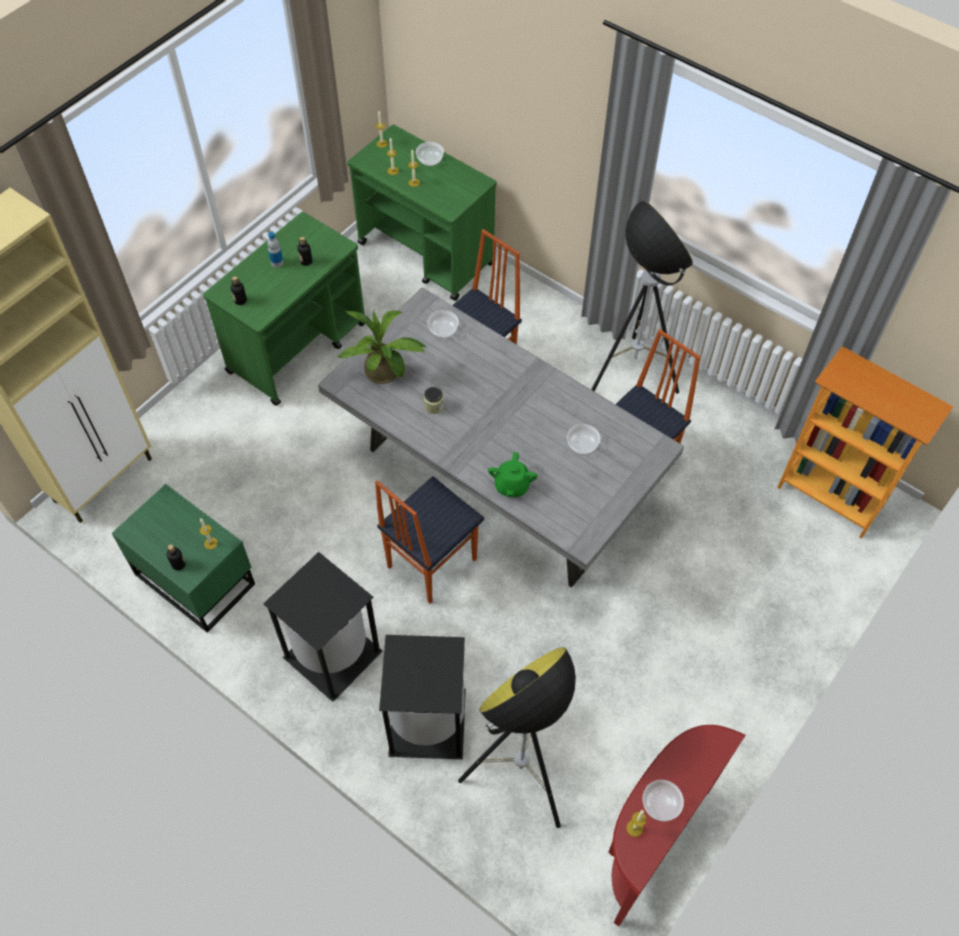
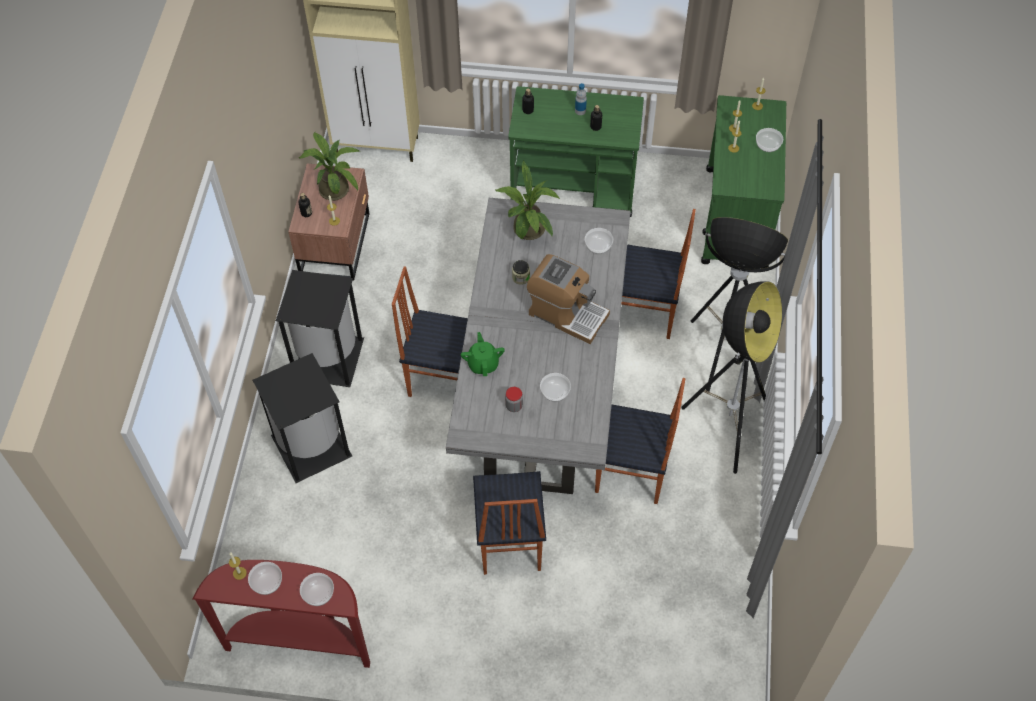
camera: 60 degrees right, 0 degrees up
green nightstand [112,484,255,632] -> brown nightstand [288,163,370,281]
floor lamp [458,647,576,828] -> floor lamp moved to [691,217,788,393]
green teapot [488,452,538,497] -> green teapot turned 105 degrees clockwise [461,332,505,376]
bookcase [777,346,953,538] -> none
none -> potted plant [298,132,360,201]
none -> bowl [300,573,334,606]
none -> chair [473,471,546,575]
none -> jar [505,387,523,412]
none -> coffee machine [527,254,610,344]

